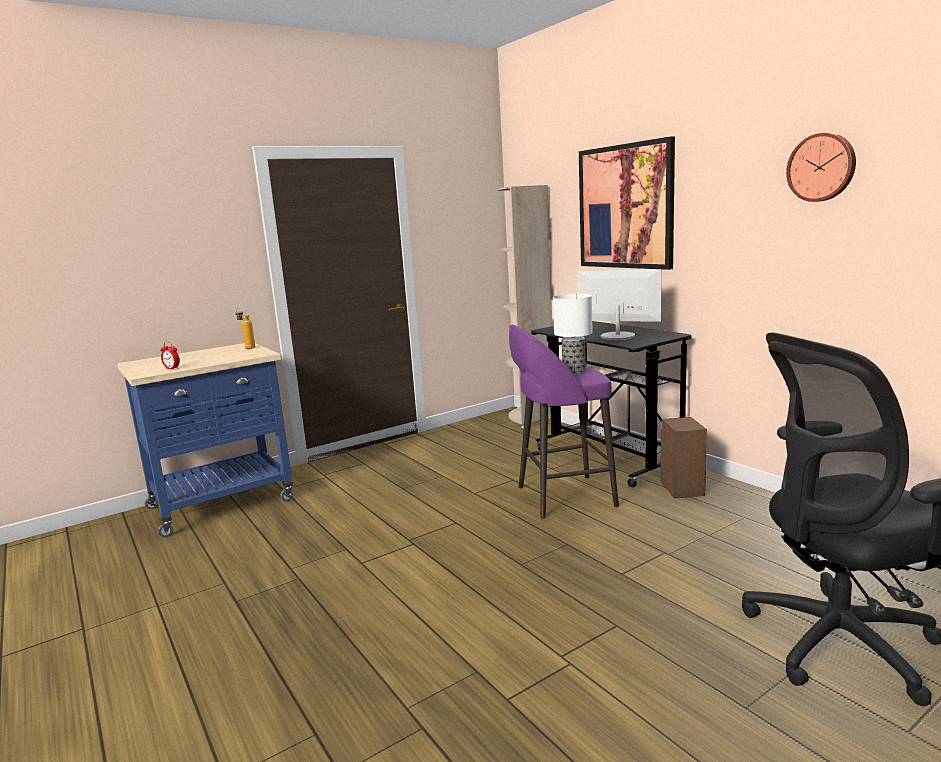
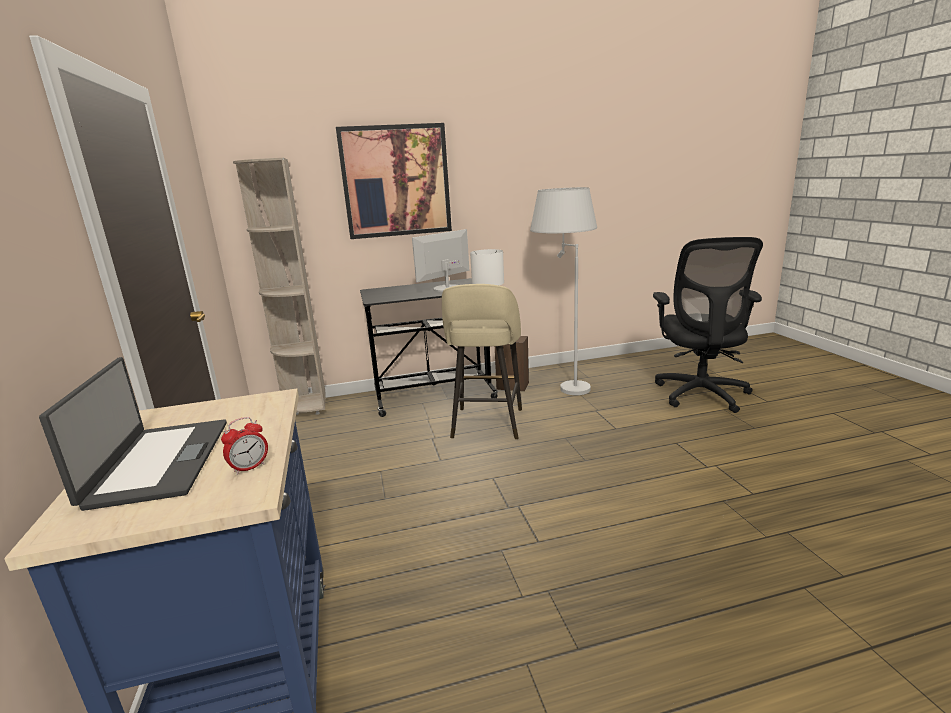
camera: 70 degrees left, 5 degrees up
bottle [235,307,255,349] -> none
purple stool [509,325,619,519] -> beige stool [442,284,522,440]
wall clock [786,133,856,202] -> none
none -> laptop [39,357,227,511]
none -> white floor lamp [530,187,597,395]

